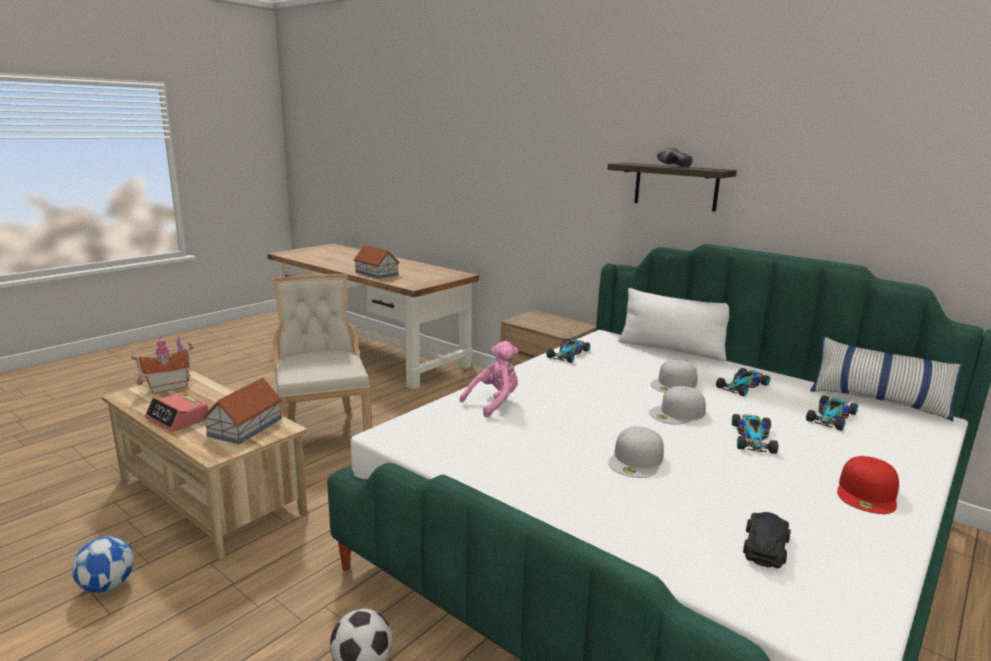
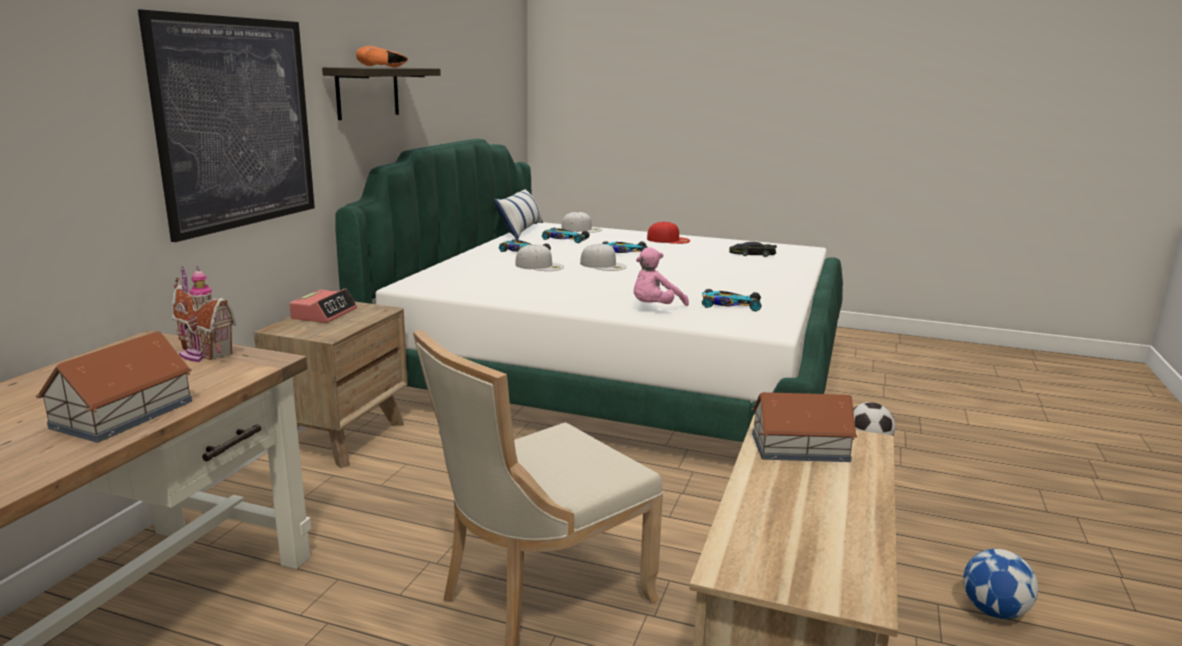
camera: 110 degrees left, 0 degrees up
toy house [131,336,193,394] -> toy house moved to [171,266,237,362]
alarm clock [145,392,208,432] -> alarm clock moved to [289,288,357,323]
pink plush toy [460,341,518,417] -> pink plush toy turned 75 degrees counterclockwise [634,247,689,306]
toy car [546,338,590,363] -> toy car moved to [702,289,761,311]
white cap [609,426,664,478] -> white cap moved to [561,212,602,232]
white pillow [618,288,729,361] -> none
black shoe [657,148,692,167] -> orange shoe [356,46,408,68]
none -> picture [138,10,315,242]

